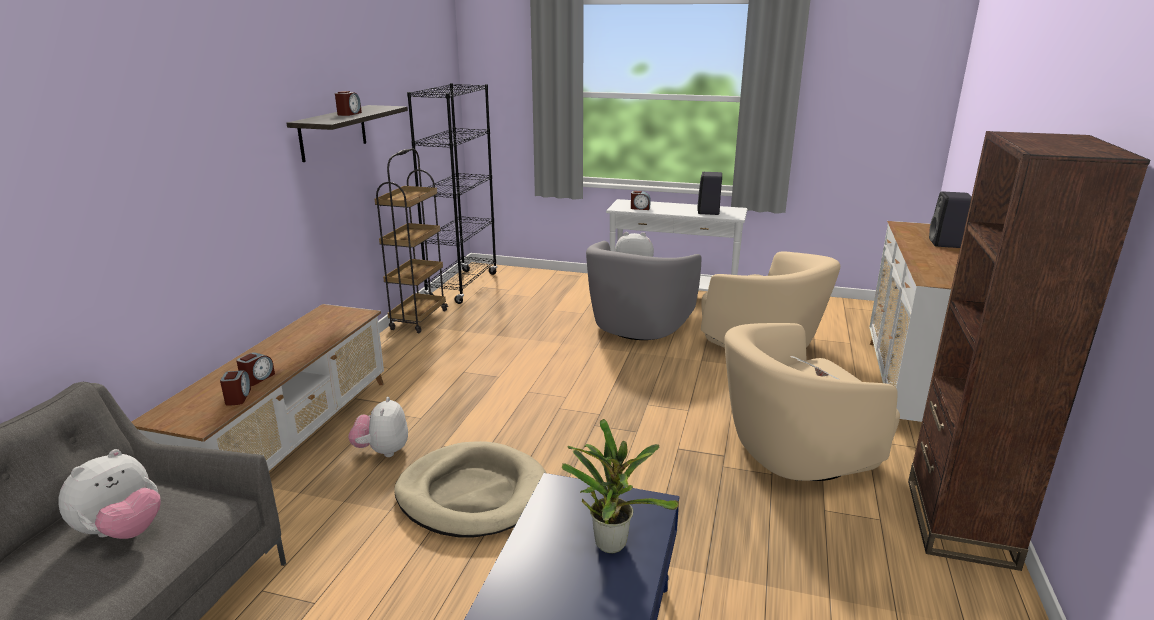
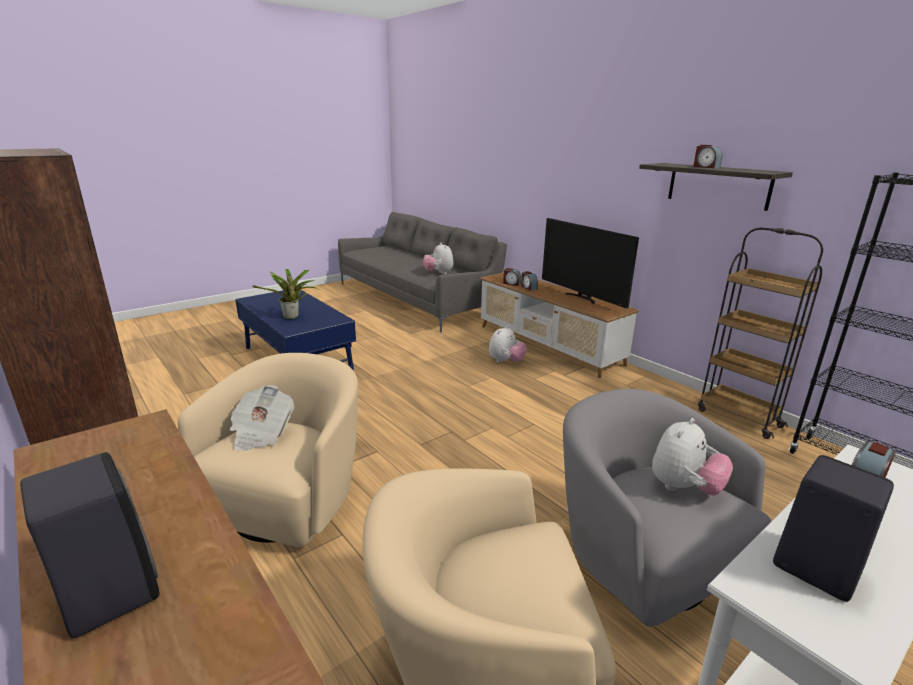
camera: 125 degrees right, 0 degrees up
plush toy [348,397,408,457] -> plush toy turned 90 degrees clockwise [489,326,527,363]
beige dog bed [394,441,546,537] -> none
none -> television [542,218,639,309]

